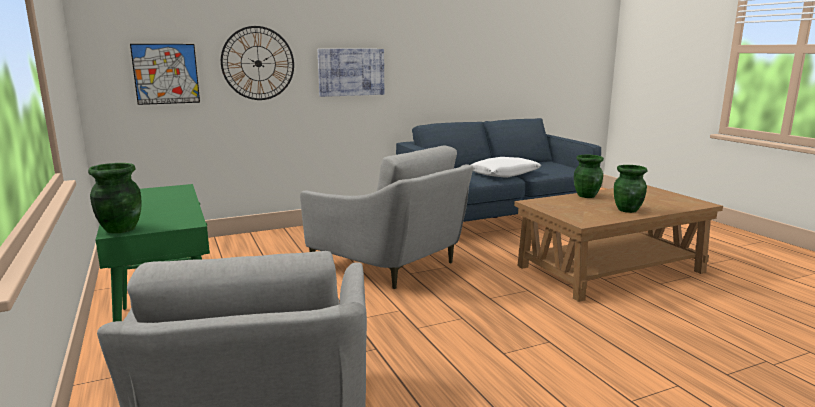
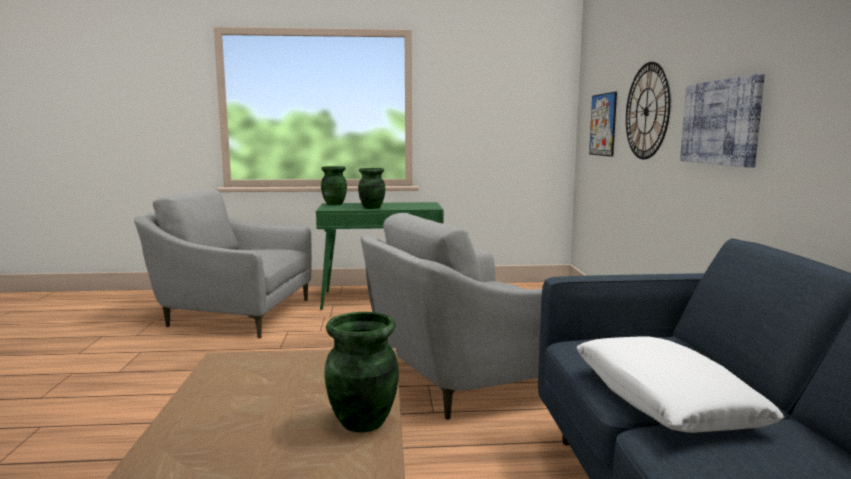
camera: 110 degrees right, 5 degrees down
green vase [614,165,648,213] -> green vase moved to [358,168,385,209]

